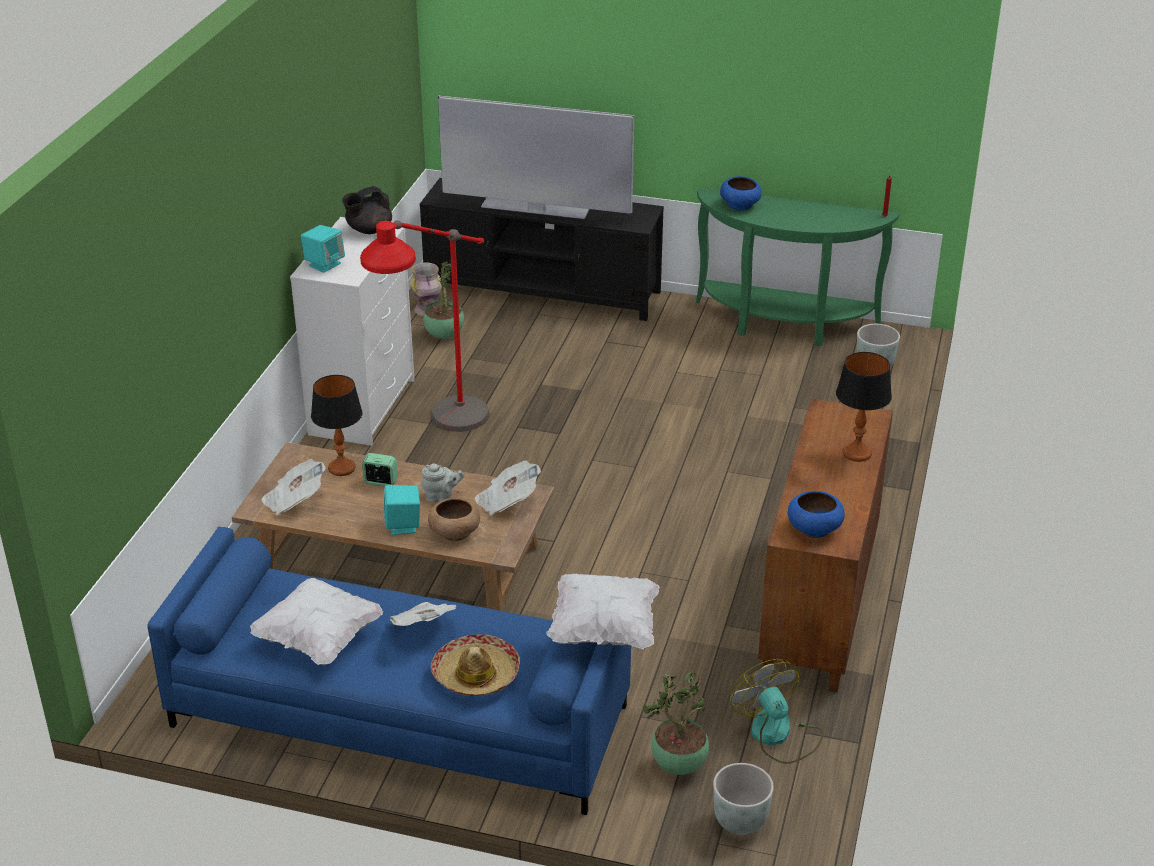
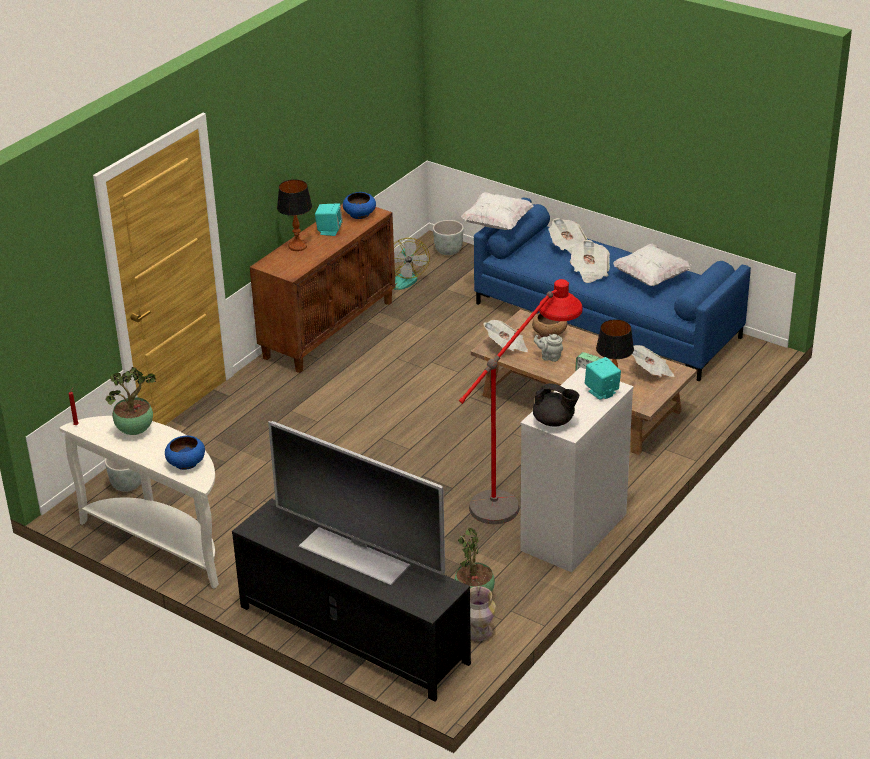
camera: 160 degrees left, 0 degrees up
black teapot [342,186,392,234] -> black teapot turned 45 degrees clockwise [533,383,579,427]
turquoise speaker [383,485,420,535] -> turquoise speaker moved to [315,204,343,236]
hat [431,634,520,696] -> newspaper [548,218,587,254]
potted plant [643,671,709,775] -> potted plant moved to [105,367,156,435]
green console table [696,188,899,346] -> white console table [59,416,219,588]

